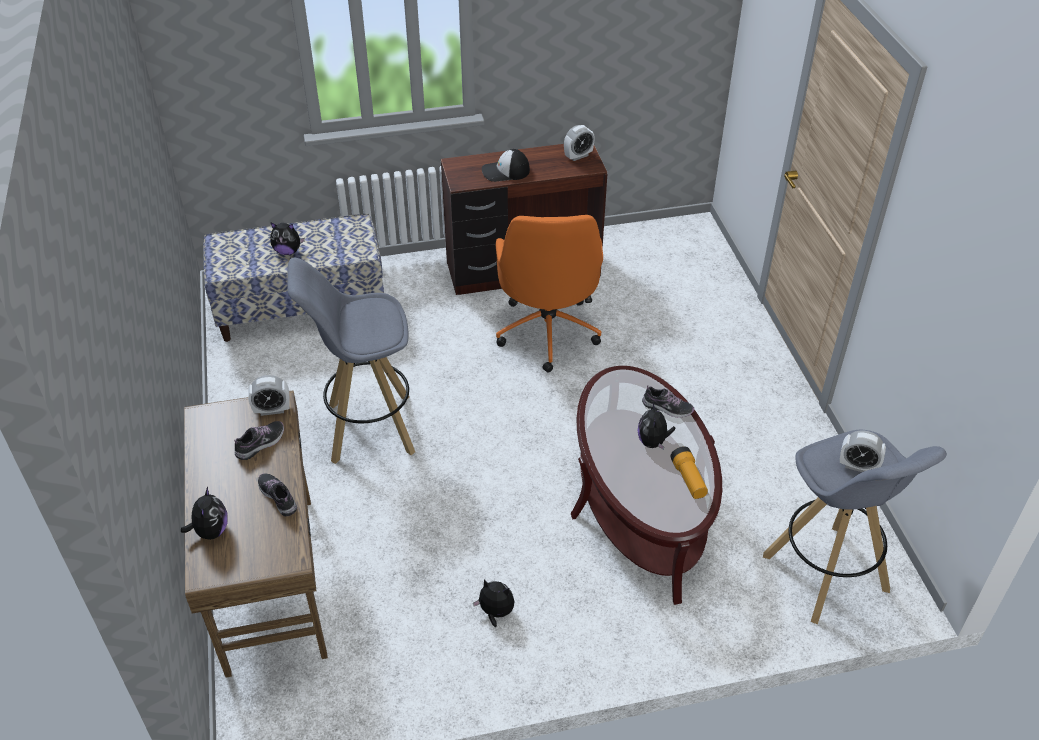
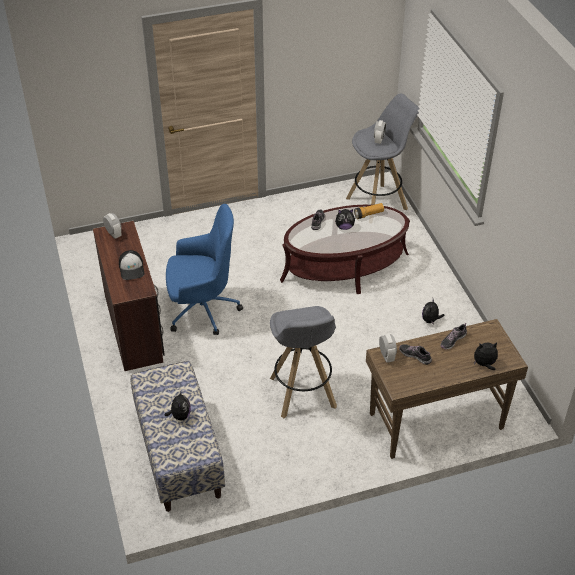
camera: 95 degrees left, 0 degrees up
orange office chair [496,215,603,373] -> blue office chair [166,204,243,335]

